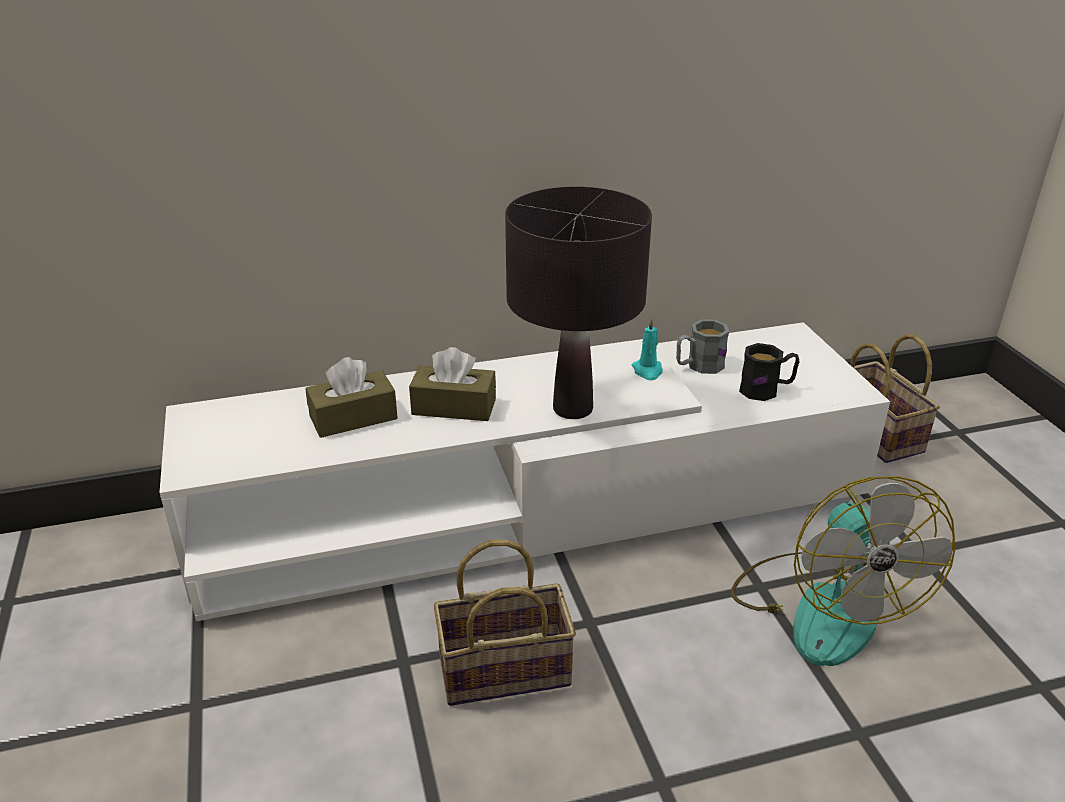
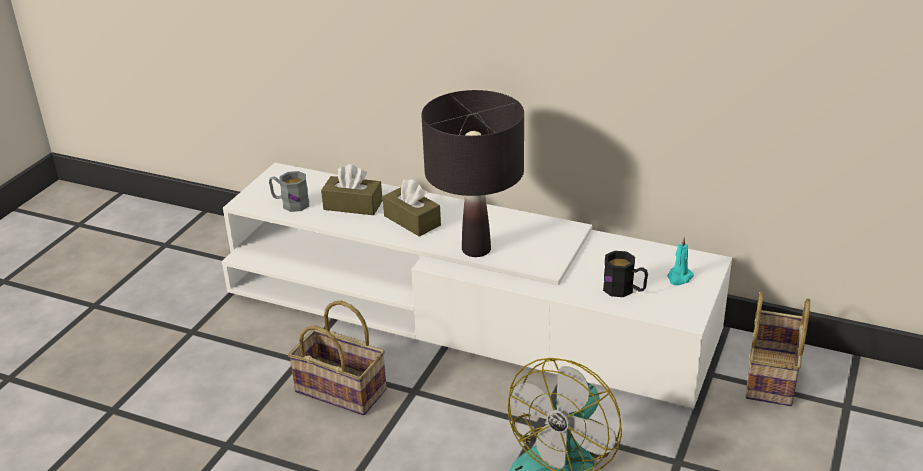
camera: 40 degrees right, 0 degrees up
turquoise candle [632,318,663,380] -> turquoise candle moved to [667,237,694,286]
grey mug [676,320,729,374] -> grey mug moved to [269,171,309,212]

